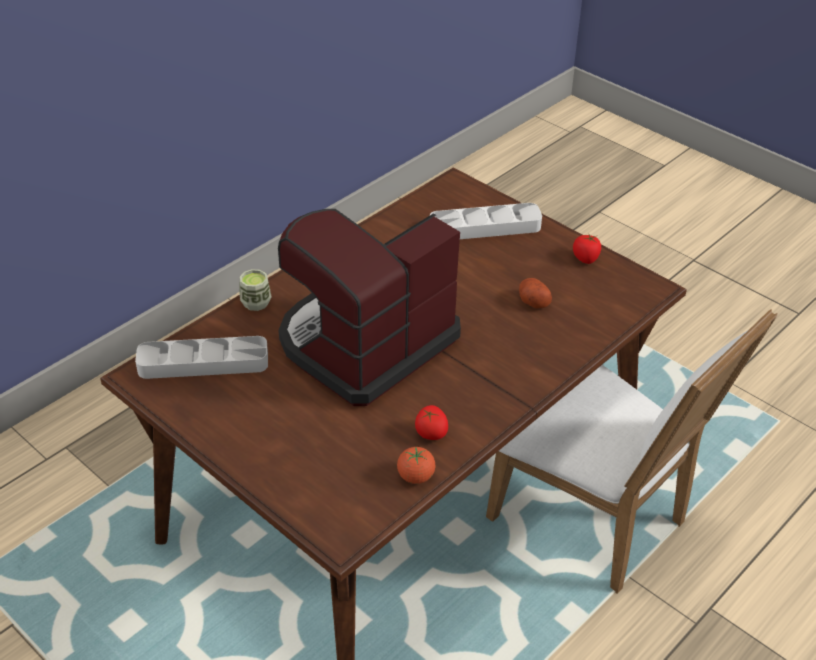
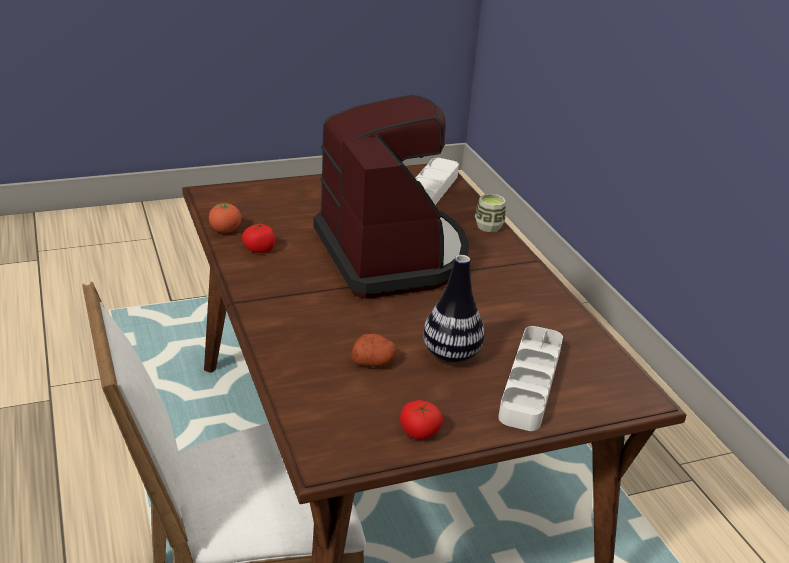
camera: 115 degrees right, 10 degrees down
none -> vase [423,255,485,363]

